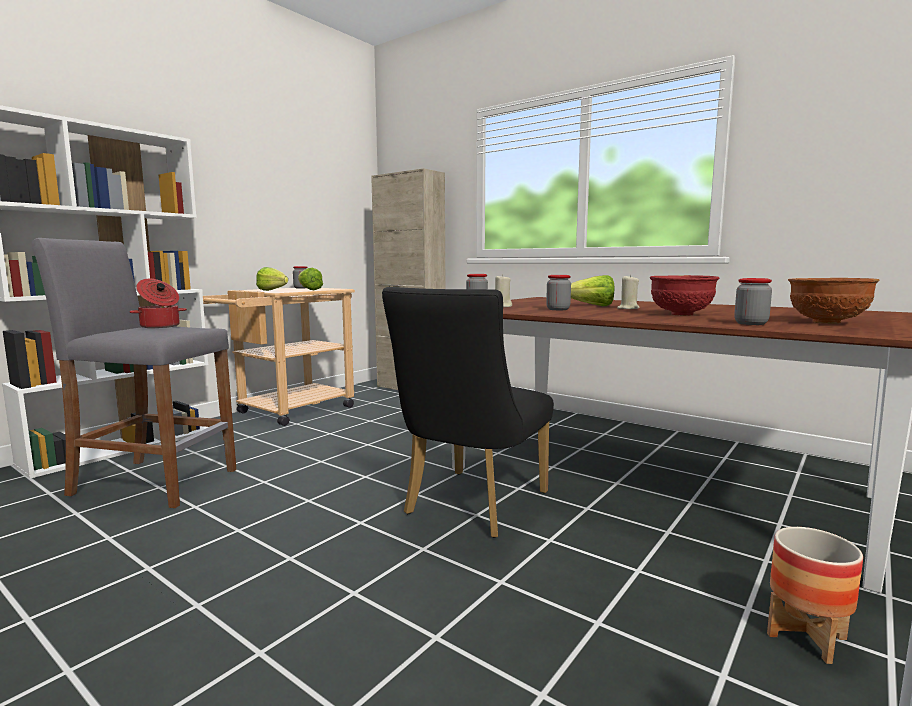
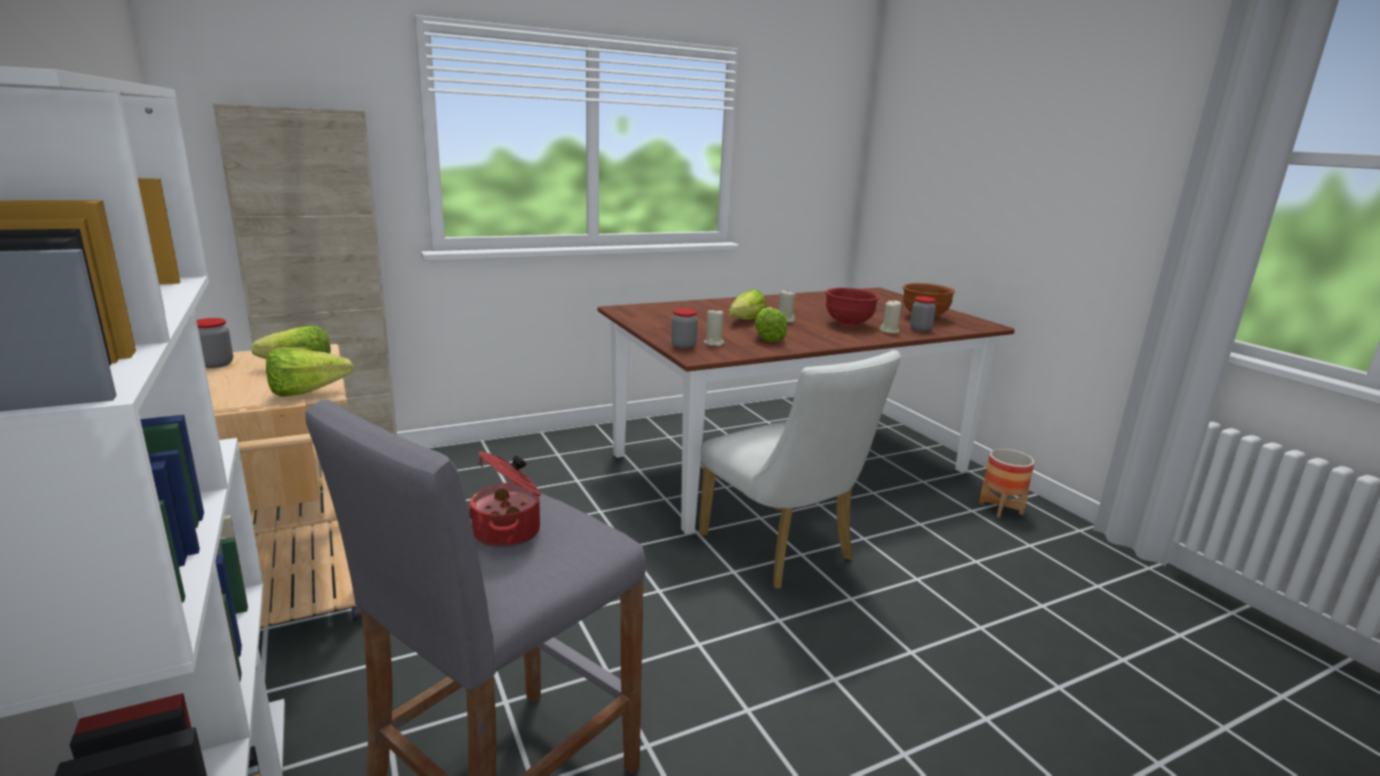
camera: 65 degrees left, 10 degrees up
black chair [382,287,554,538] -> white chair [699,350,901,589]
jar [546,275,571,310] -> lettuce [754,307,787,342]
none -> beige candle [879,300,902,333]

